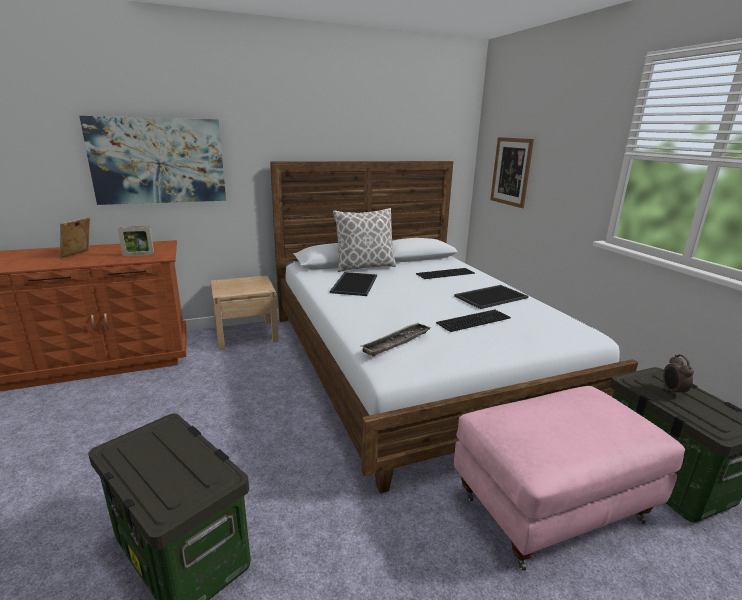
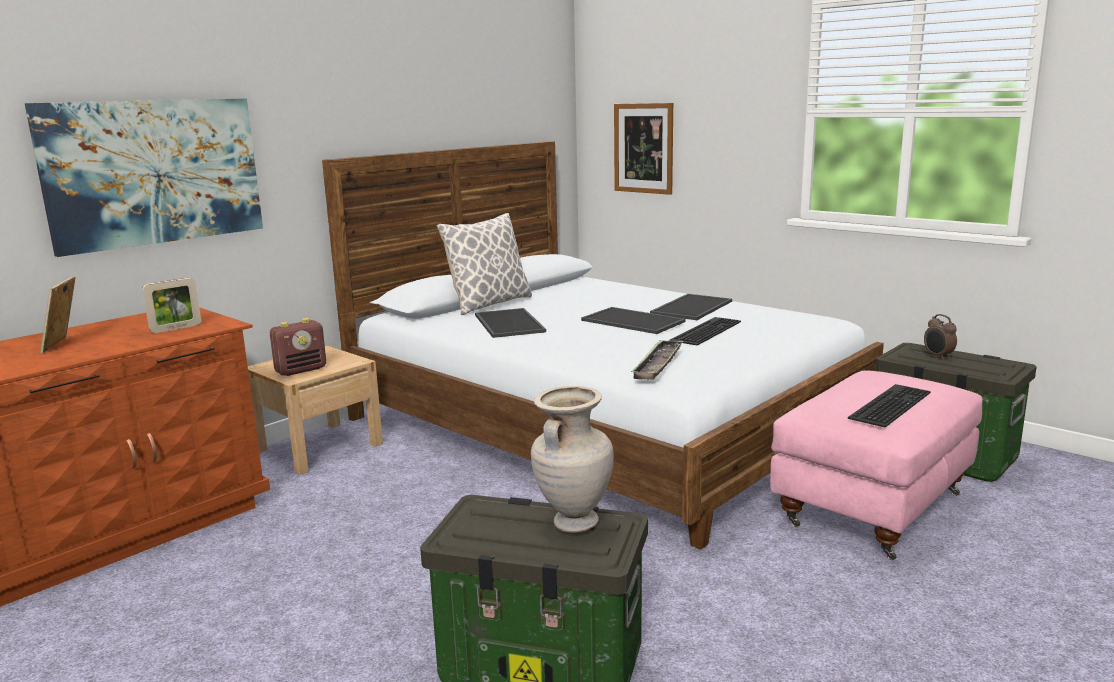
camera: 25 degrees left, 5 degrees down
keyboard [416,268,475,279] -> keyboard moved to [848,384,931,427]
none -> radio [270,318,326,376]
none -> beige vase [531,386,614,533]
none -> tray [581,307,686,334]

